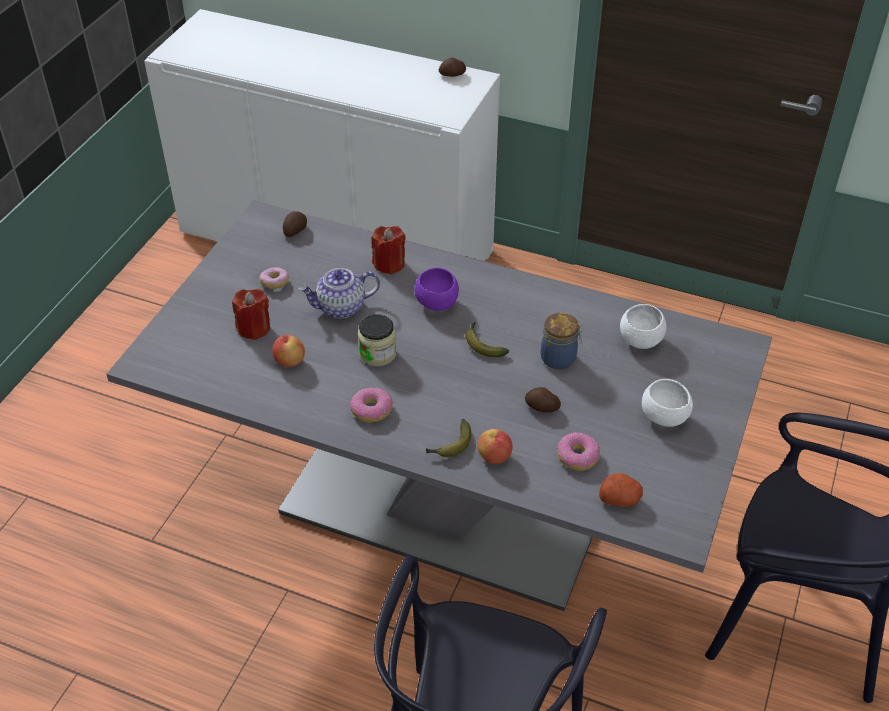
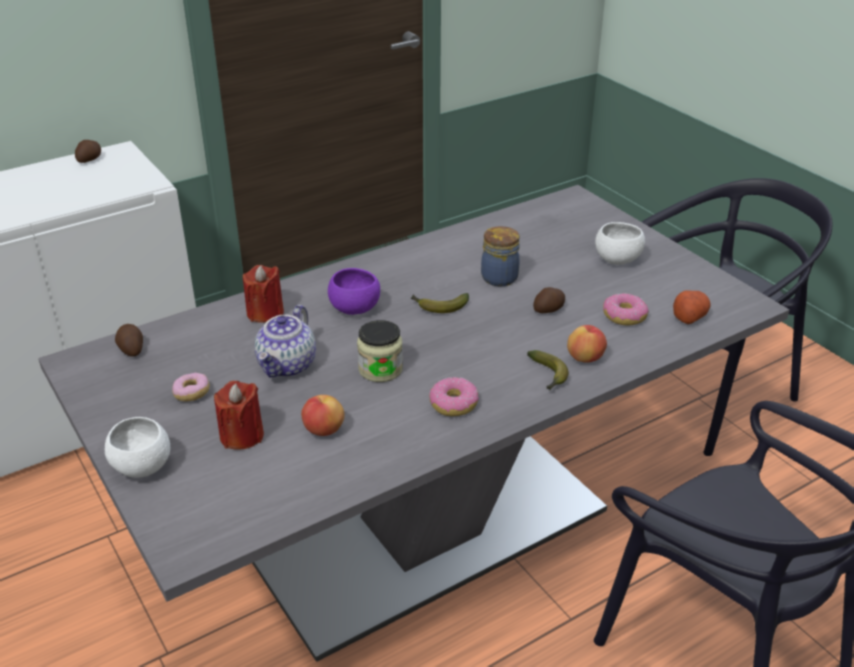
camera: 55 degrees left, 10 degrees down
white bowl [620,304,666,349] -> white bowl moved to [105,417,170,478]

